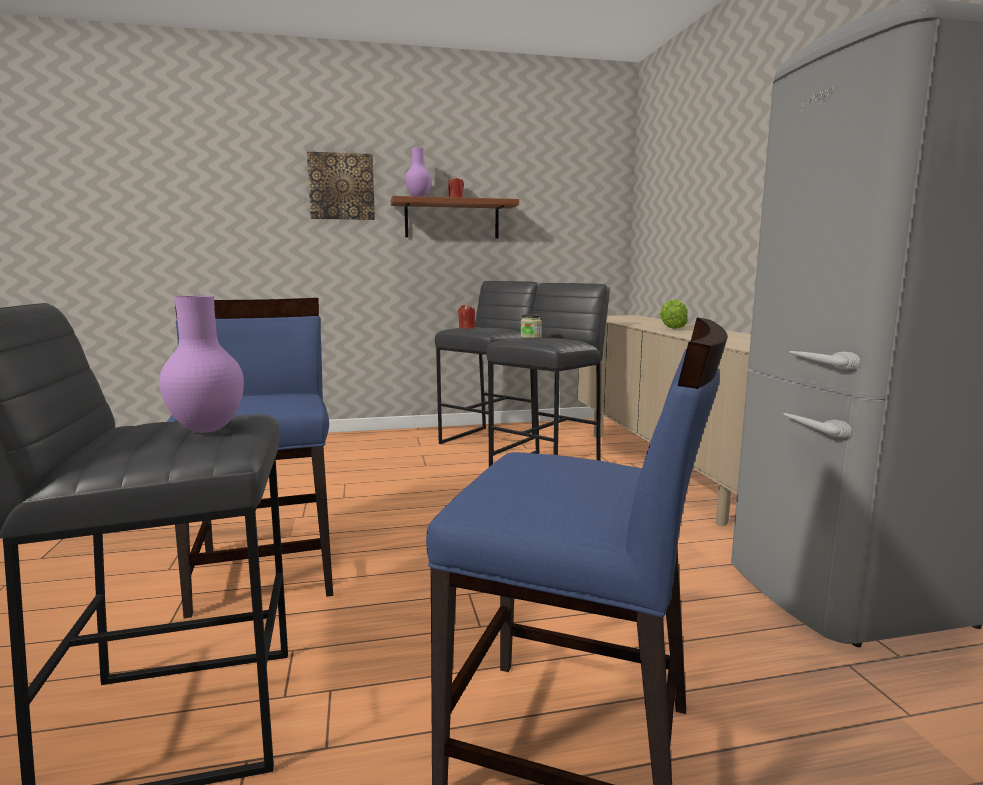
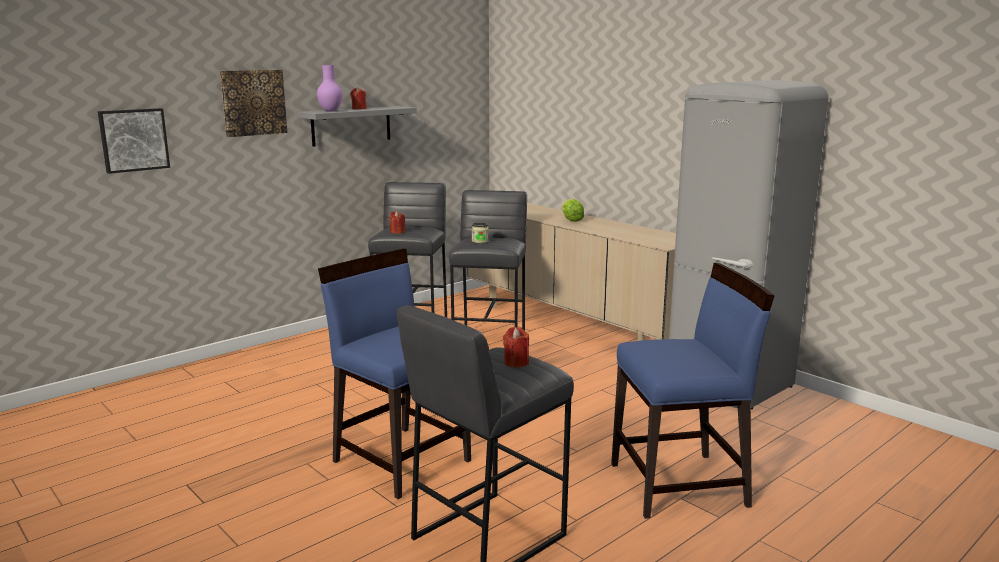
camera: 30 degrees left, 5 degrees up
purple vase [159,296,244,433] -> red candle [503,327,529,367]
brown shelf [391,196,519,238] -> grey shelf [298,106,417,147]
none -> picture [98,108,170,174]

